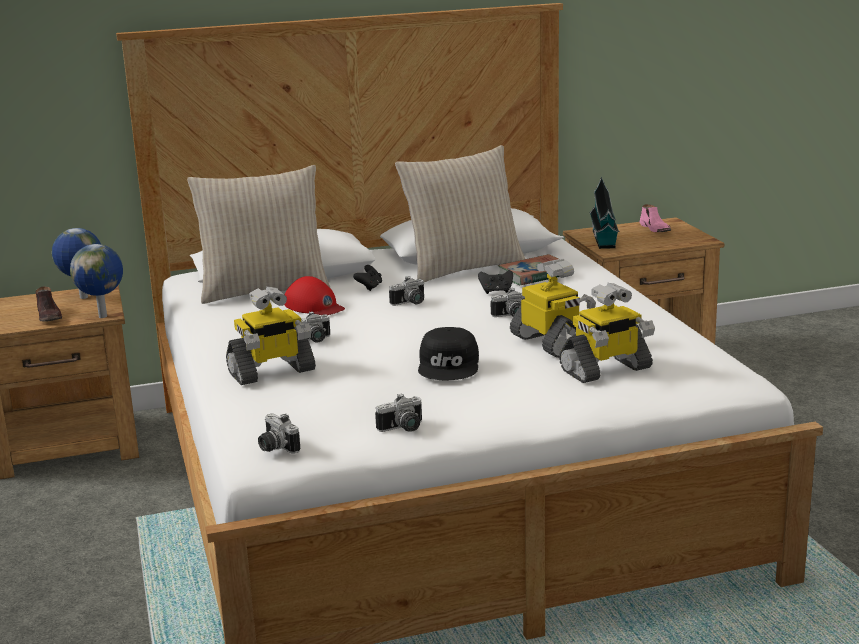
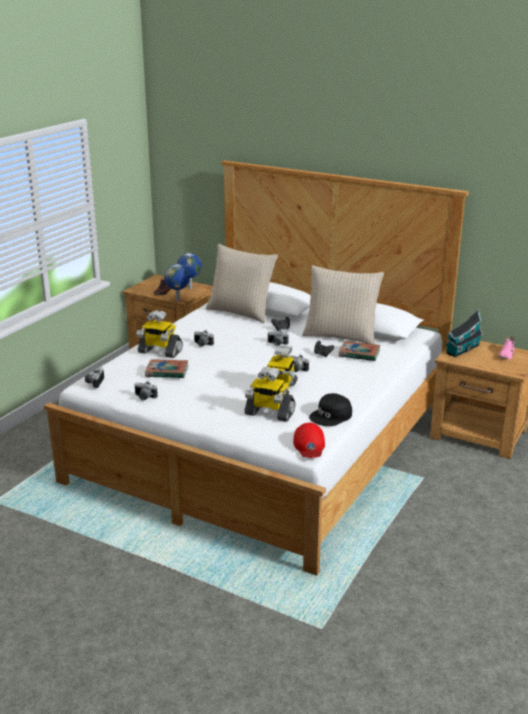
camera: 45 degrees right, 5 degrees up
red cap [284,276,345,315] -> red cap moved to [293,423,325,458]
black cap [418,327,479,380] -> black cap moved to [309,393,352,426]
none -> book [145,359,188,378]

